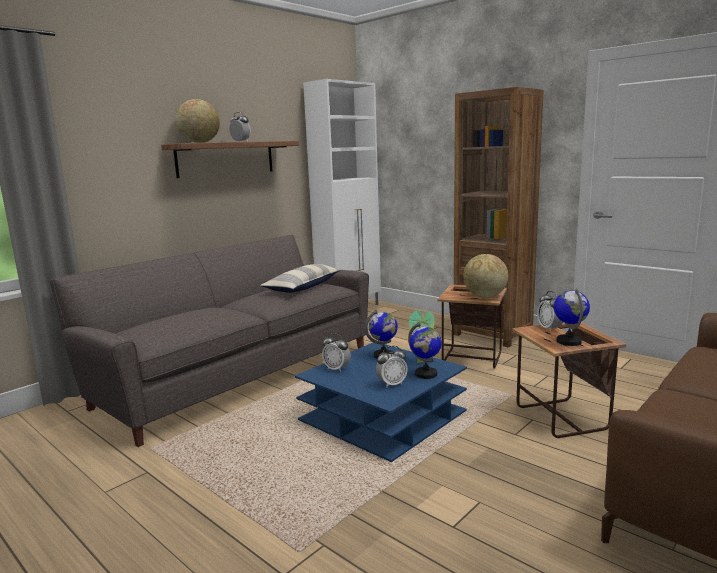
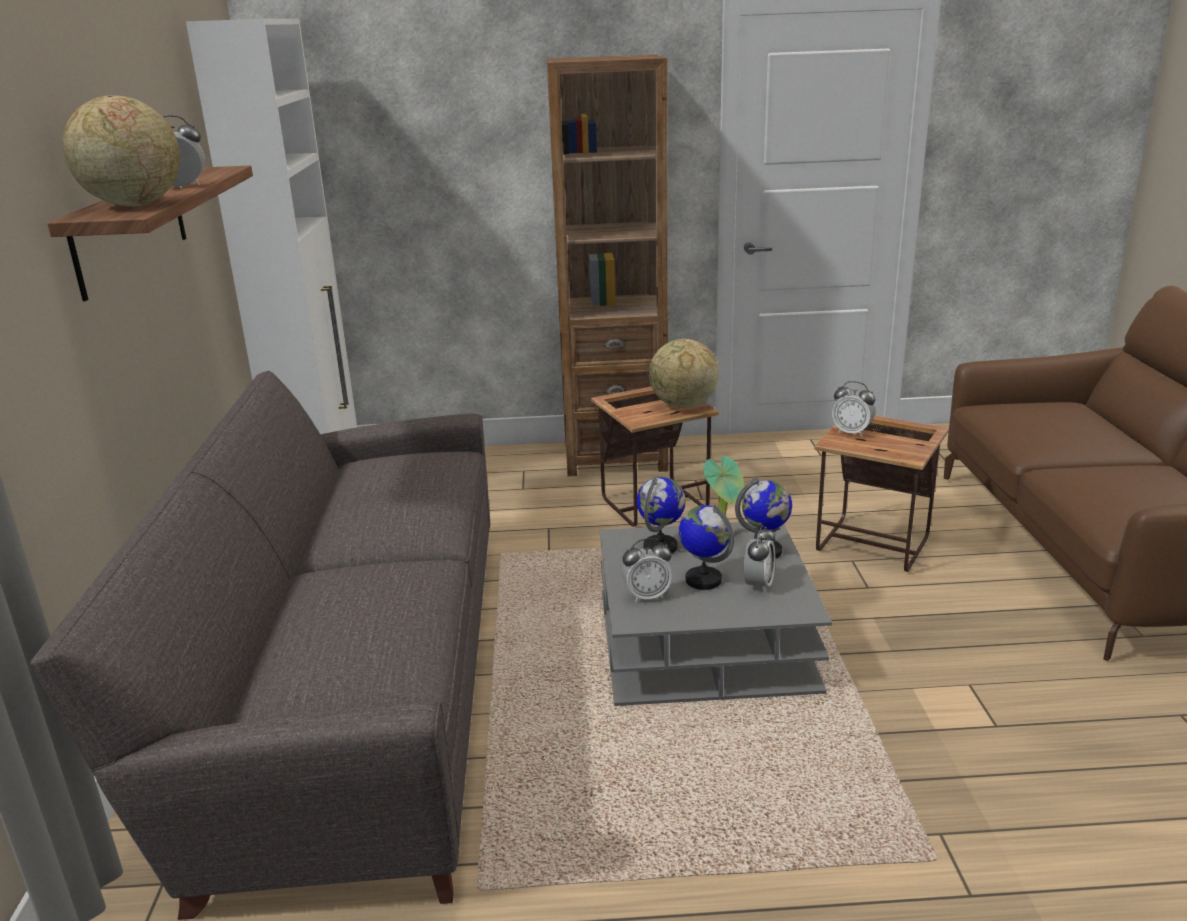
camera: 45 degrees left, 10 degrees up
pillow [260,264,341,293] -> none
blue coffee table [295,343,467,462] -> grey coffee table [600,522,832,706]
globe [554,289,590,346] -> globe moved to [679,505,734,590]

